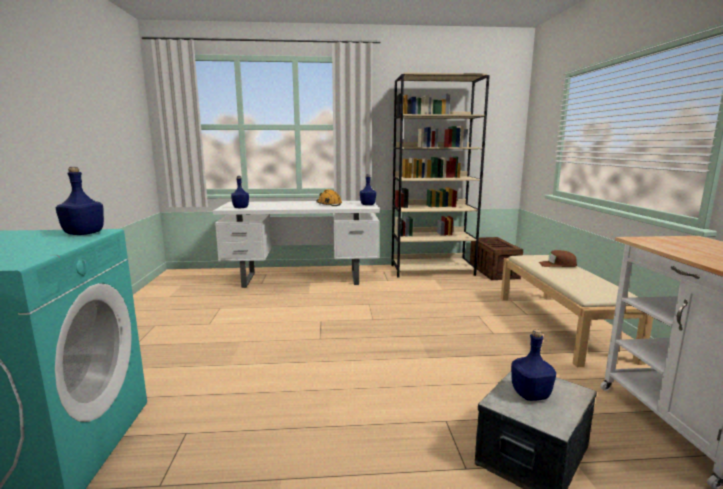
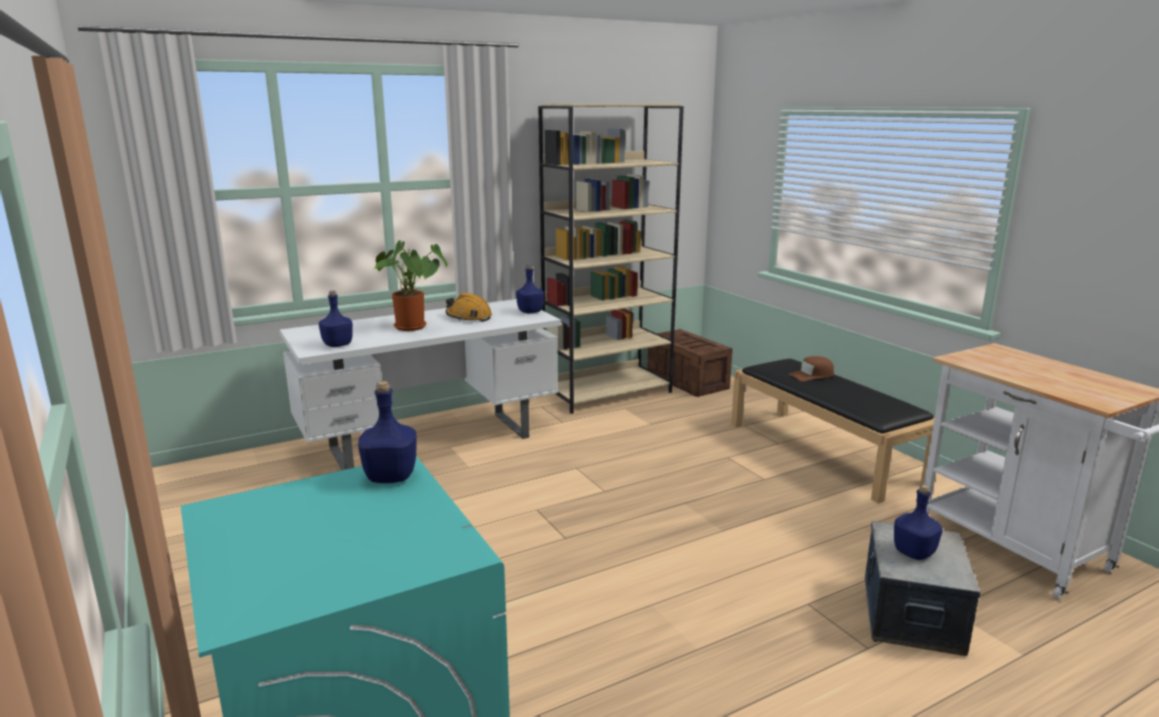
camera: 25 degrees left, 5 degrees up
beige bench [501,255,653,367] -> black bench [731,359,934,504]
none -> potted plant [374,240,448,331]

